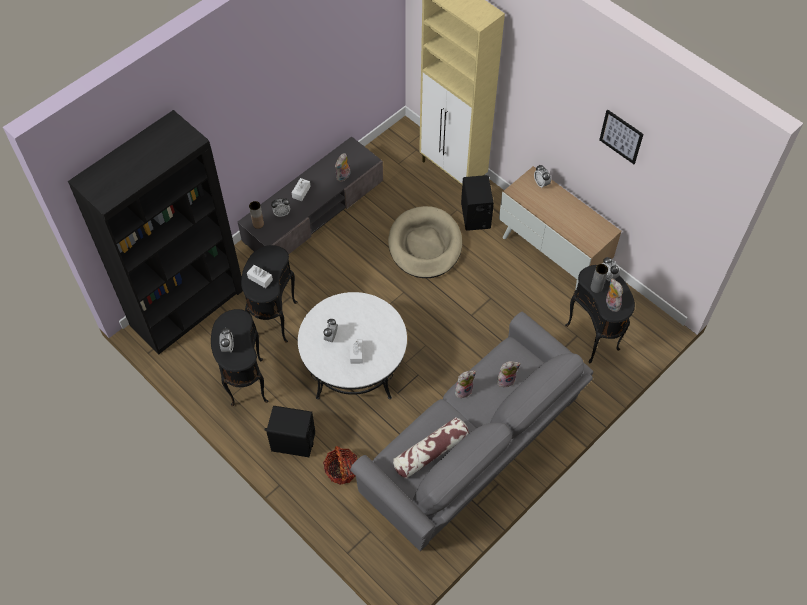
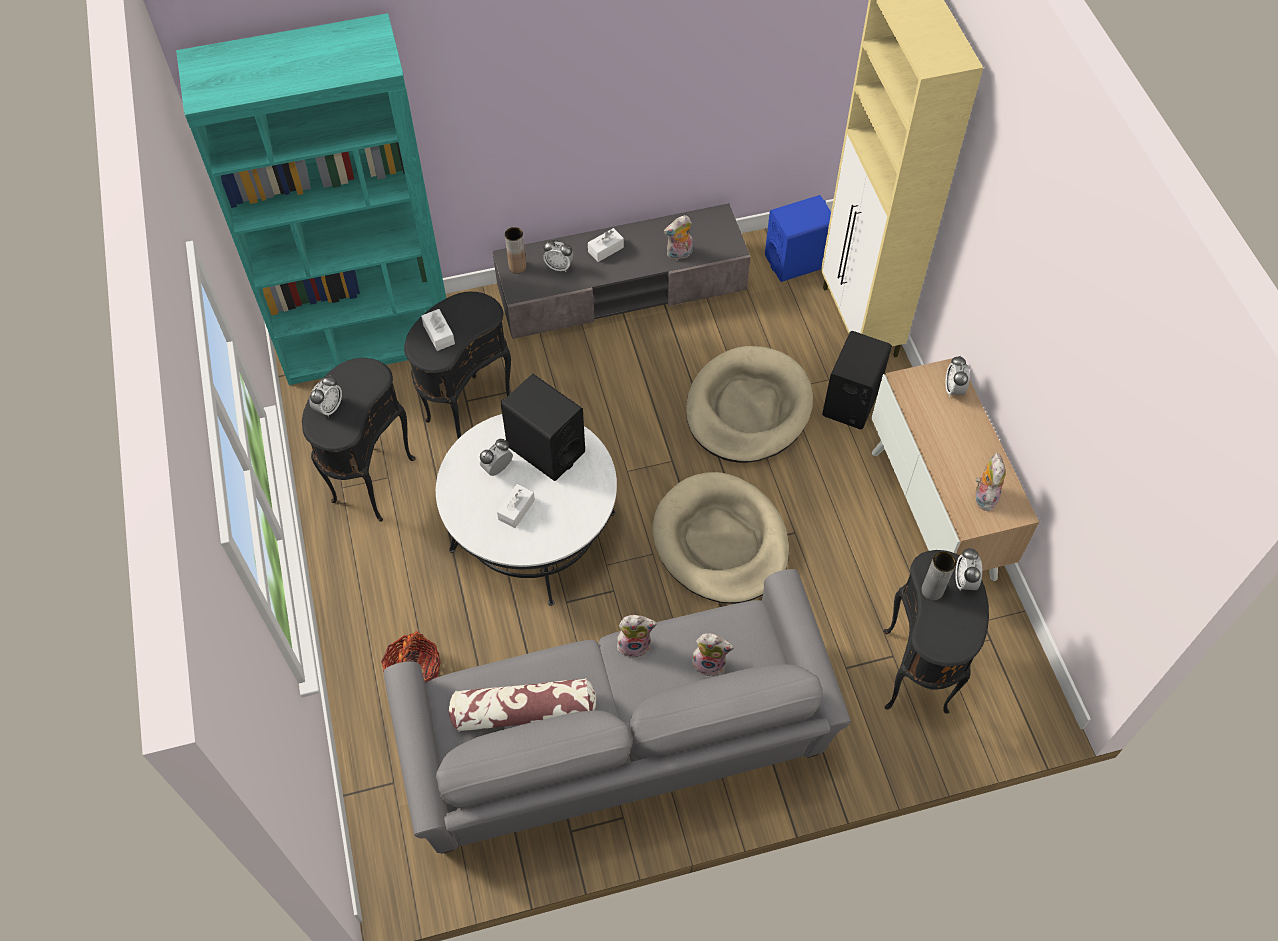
camera: 30 degrees right, 0 degrees up
black bookcase [68,110,243,354] -> turquoise bookcase [176,13,446,385]
black speaker [265,406,315,457] -> black speaker moved to [501,374,585,481]
picture [599,109,643,164] -> none
plush toy [605,278,623,312] -> plush toy moved to [975,452,1005,511]
none -> beige dog bed [652,472,789,604]
none -> blue speaker [765,195,831,282]

